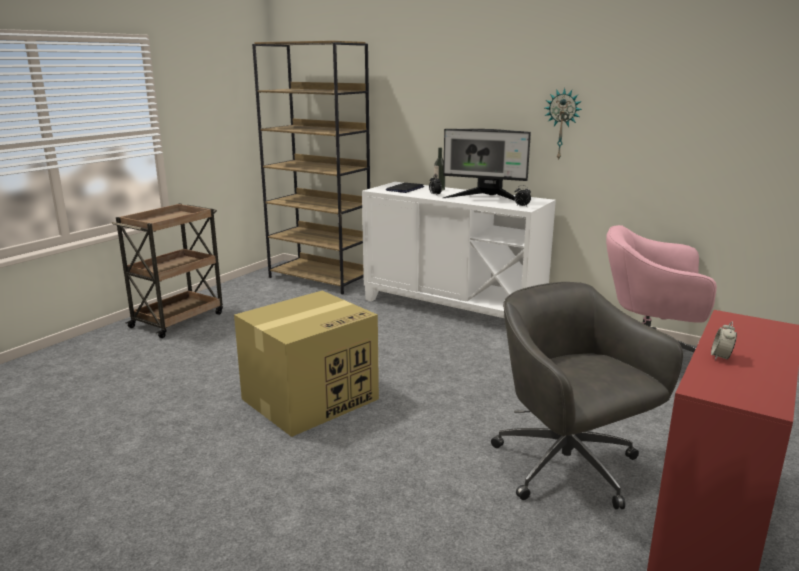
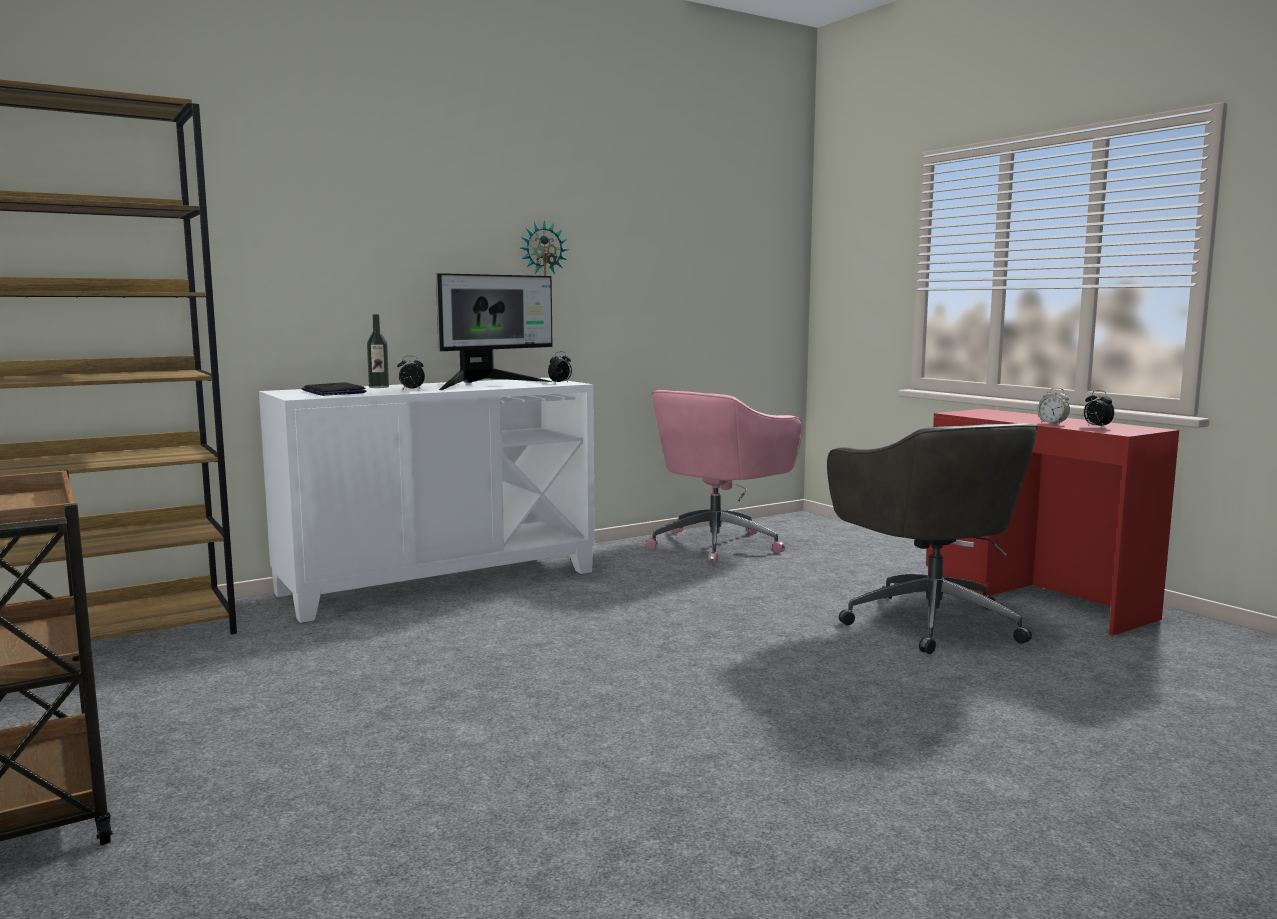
camera: 65 degrees left, 10 degrees down
cardboard box [234,291,379,437] -> none
grey office chair [491,282,683,509] -> grey office chair turned 105 degrees counterclockwise [827,423,1038,654]
none -> alarm clock [1084,390,1114,428]

